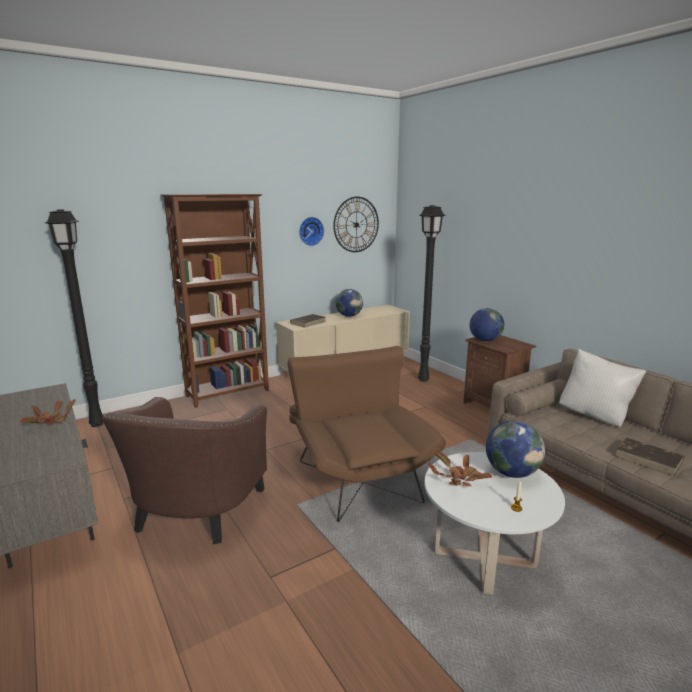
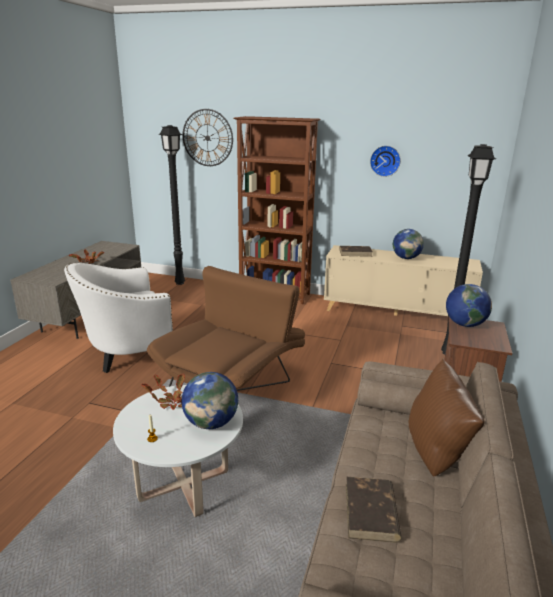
camera: 50 degrees right, 5 degrees up
brown armchair [102,397,267,544] -> white armchair [64,263,173,373]
wall clock [333,197,379,252] -> wall clock moved to [183,109,233,166]
white pillow [559,349,647,427] -> brown pillow [409,359,485,476]

